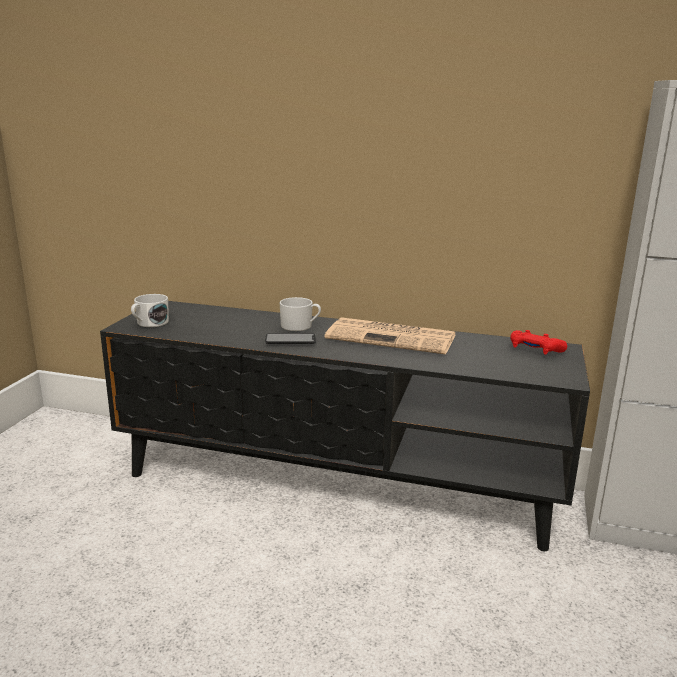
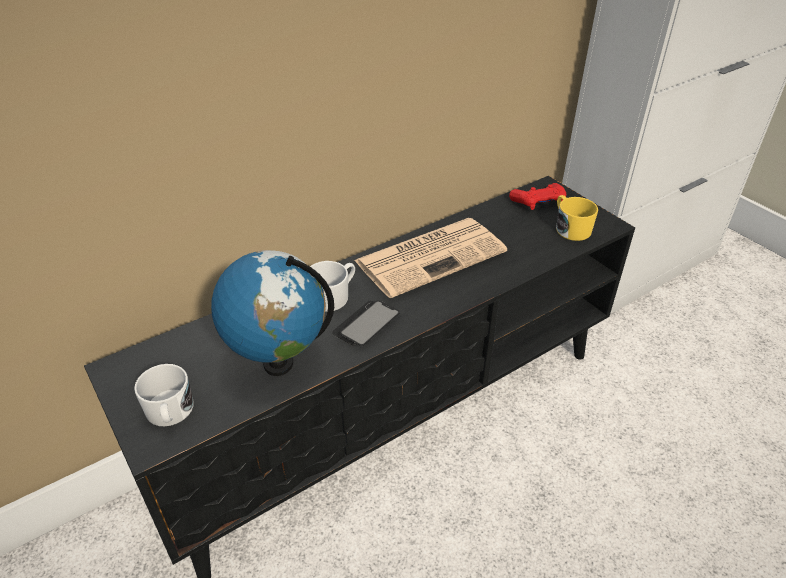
camera: 50 degrees left, 20 degrees up
none -> globe [211,250,334,376]
none -> yellow mug [556,195,598,241]

